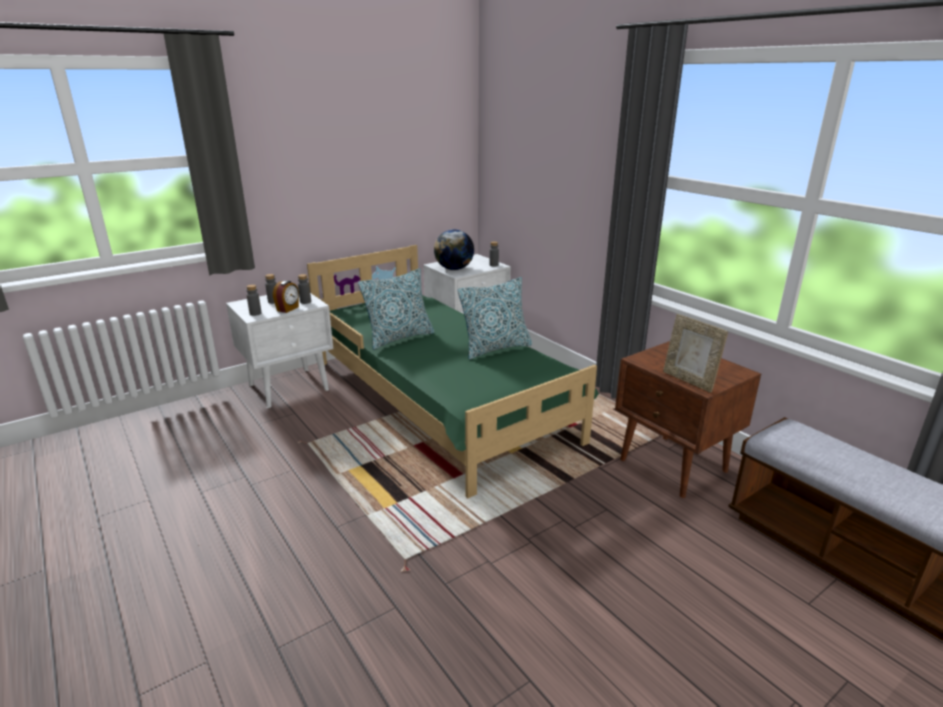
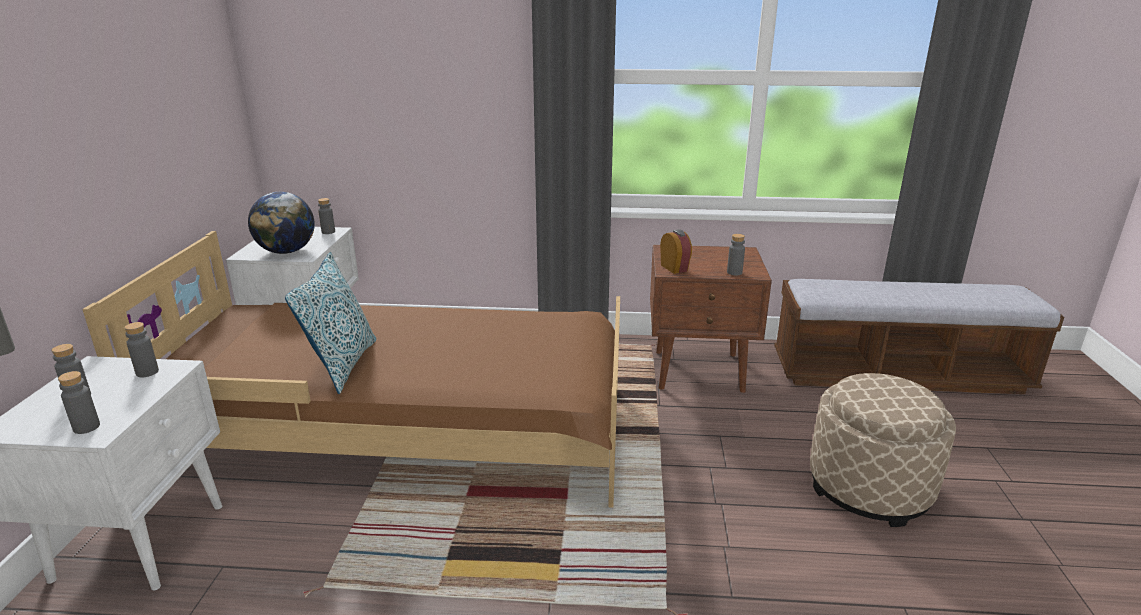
camera: 50 degrees left, 0 degrees up
alarm clock [273,281,299,313] -> alarm clock moved to [660,229,692,274]
green bed [307,245,599,498] -> brown bed [82,231,620,508]
pillow [458,277,532,360] -> none
picture frame [663,314,728,393] -> grey bottle [727,234,745,276]
none -> beige ottoman [810,373,956,527]

